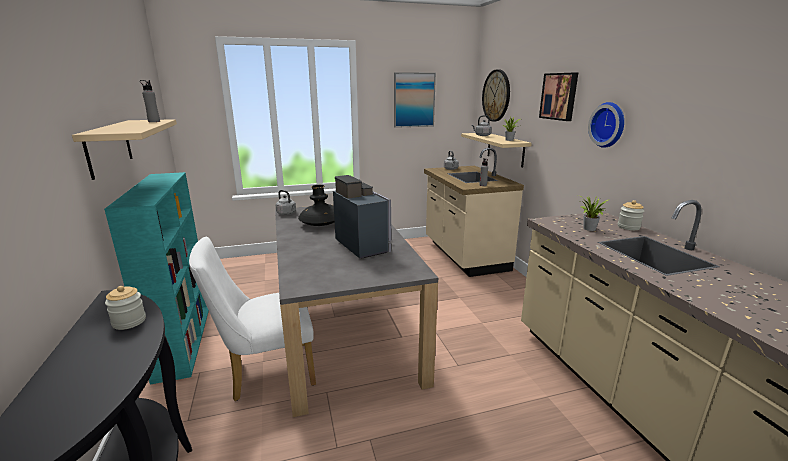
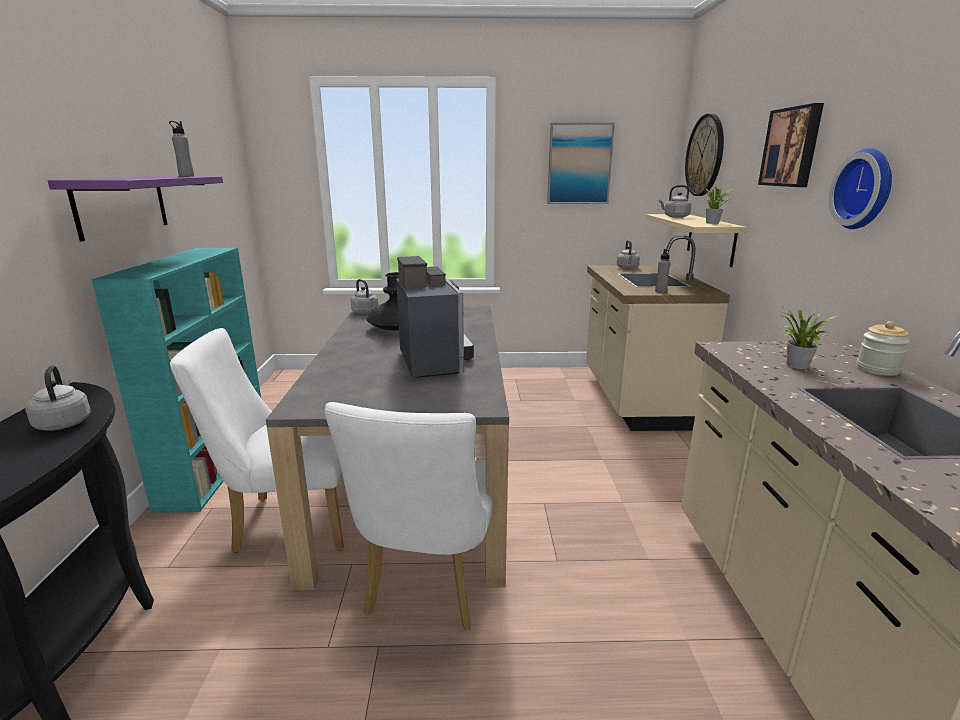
camera: 15 degrees right, 0 degrees up
beige shelf [72,119,177,180] -> purple shelf [48,176,223,242]
jar [105,286,146,330] -> grey kettle [26,365,90,431]
none -> white chair [325,402,493,631]

